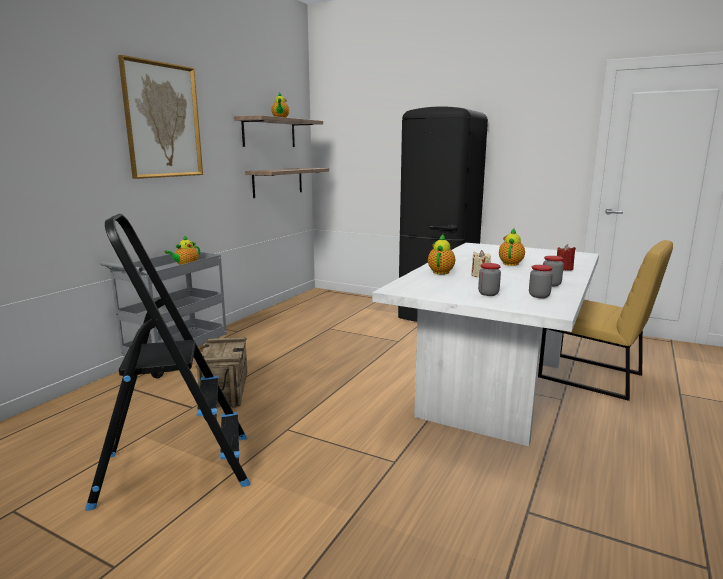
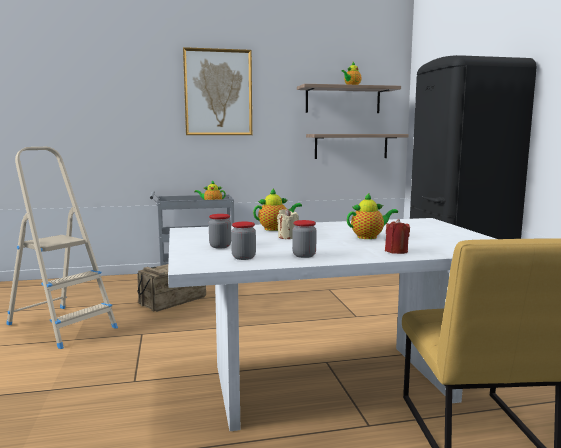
camera: 50 degrees right, 5 degrees down
black step ladder [85,214,250,511] -> beige step ladder [6,147,118,349]

